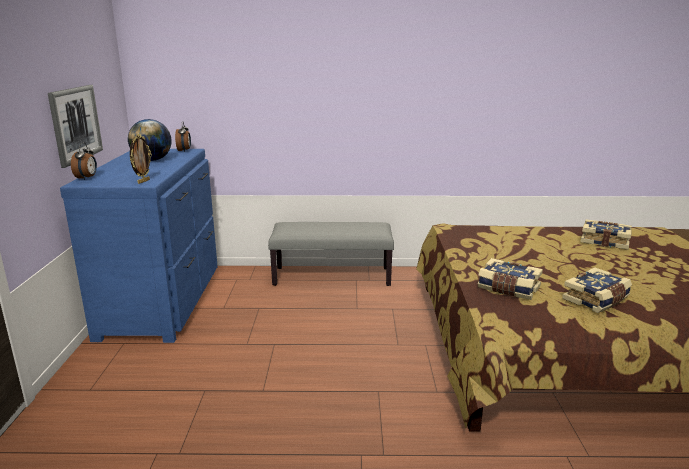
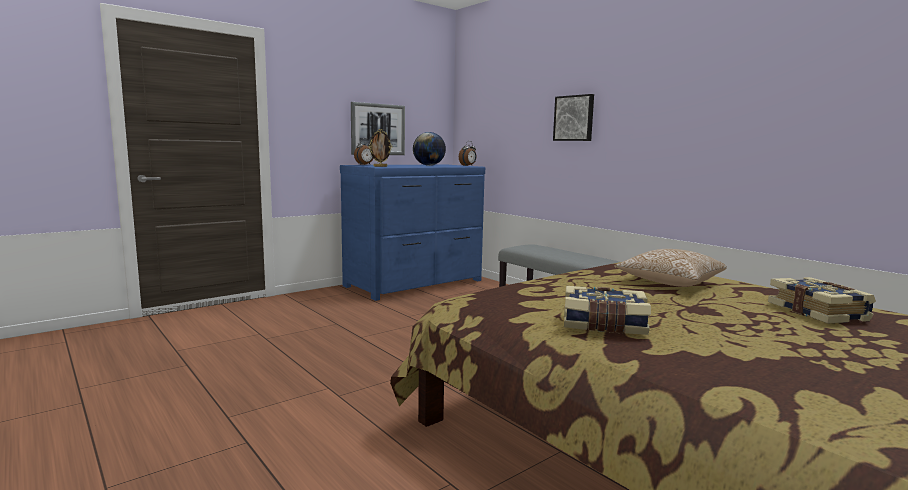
camera: 50 degrees right, 10 degrees down
book [478,258,543,300] -> none
none -> picture [553,94,594,141]
none -> pillow [614,249,727,287]

